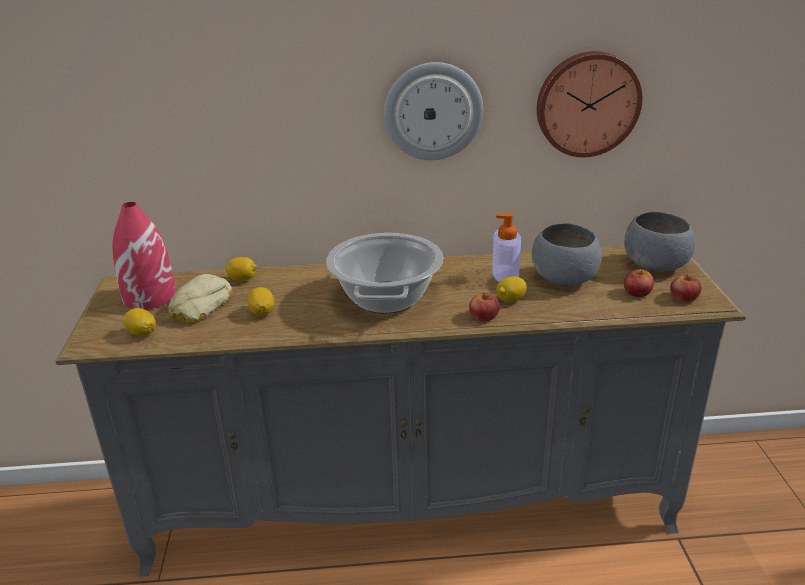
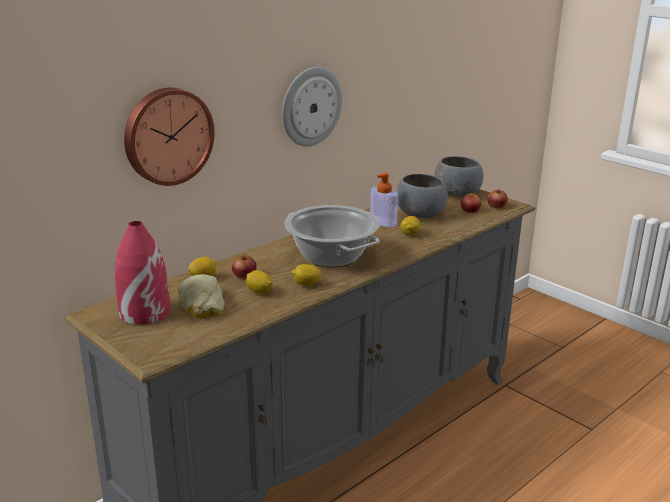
camera: 40 degrees left, 5 degrees down
lemon [123,308,156,336] -> lemon moved to [291,264,322,286]
apple [469,293,500,321] -> apple moved to [232,255,257,279]
wall clock [537,51,642,157] -> wall clock moved to [124,88,214,186]

